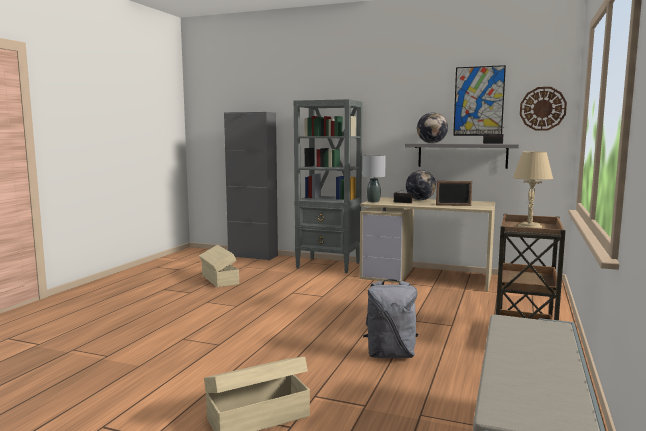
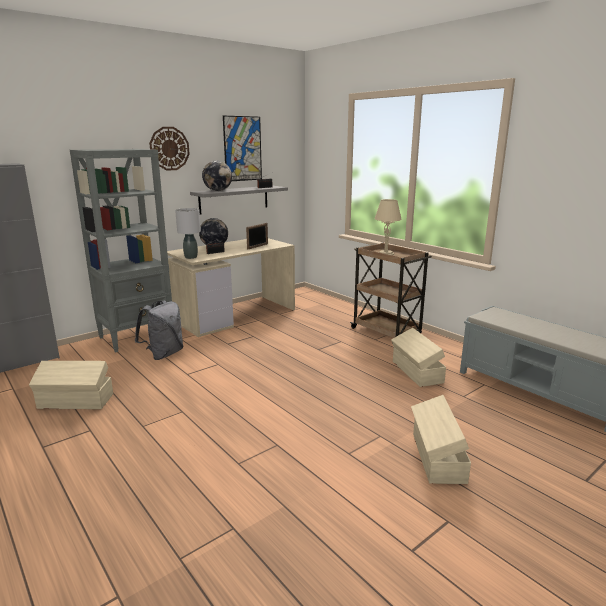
camera: 60 degrees left, 10 degrees up
grey backpack [363,279,418,358] -> grey backpack moved to [135,301,184,360]
wall clock [520,87,567,131] -> wall clock moved to [149,127,190,171]
none -> beige storage box [391,328,446,387]

